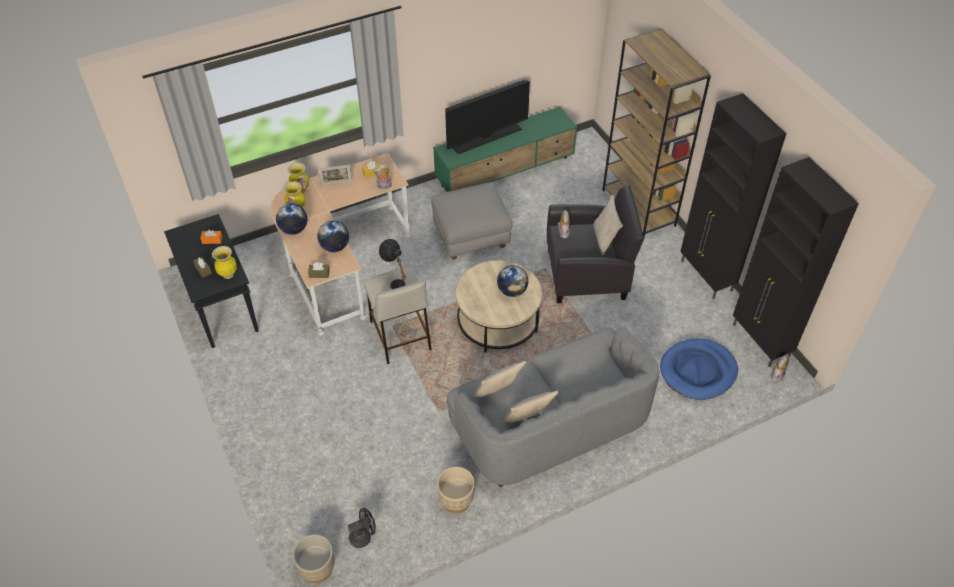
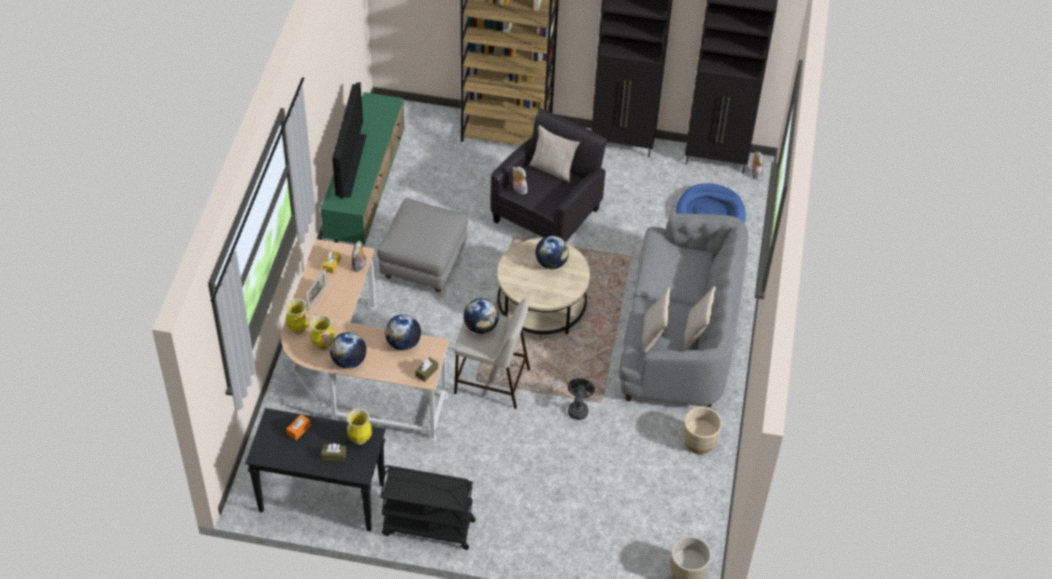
camera: 55 degrees left, 0 degrees up
black fan [348,508,376,548] -> black fan moved to [568,378,595,420]
black table lamp [379,239,406,289] -> globe [463,298,499,334]
none -> black cart [380,465,476,550]

